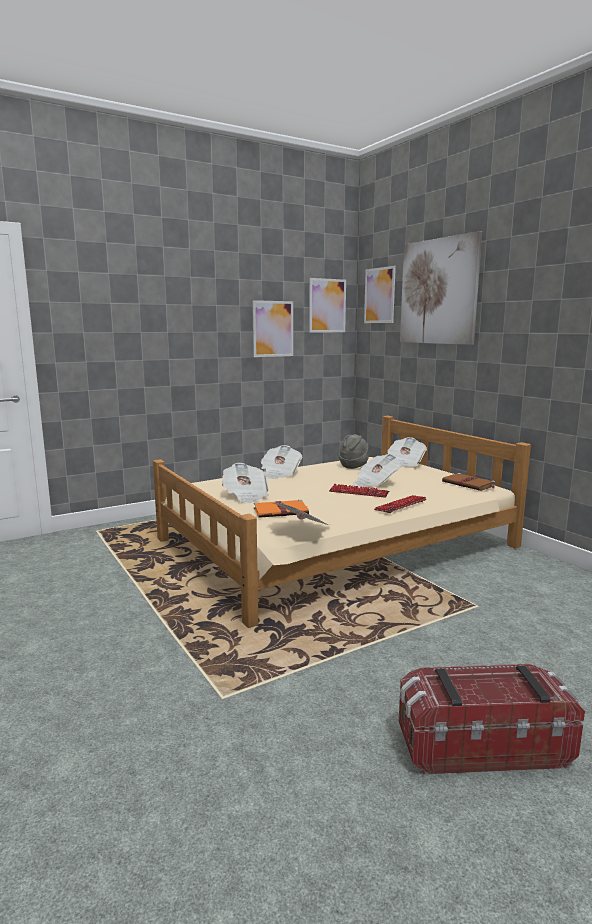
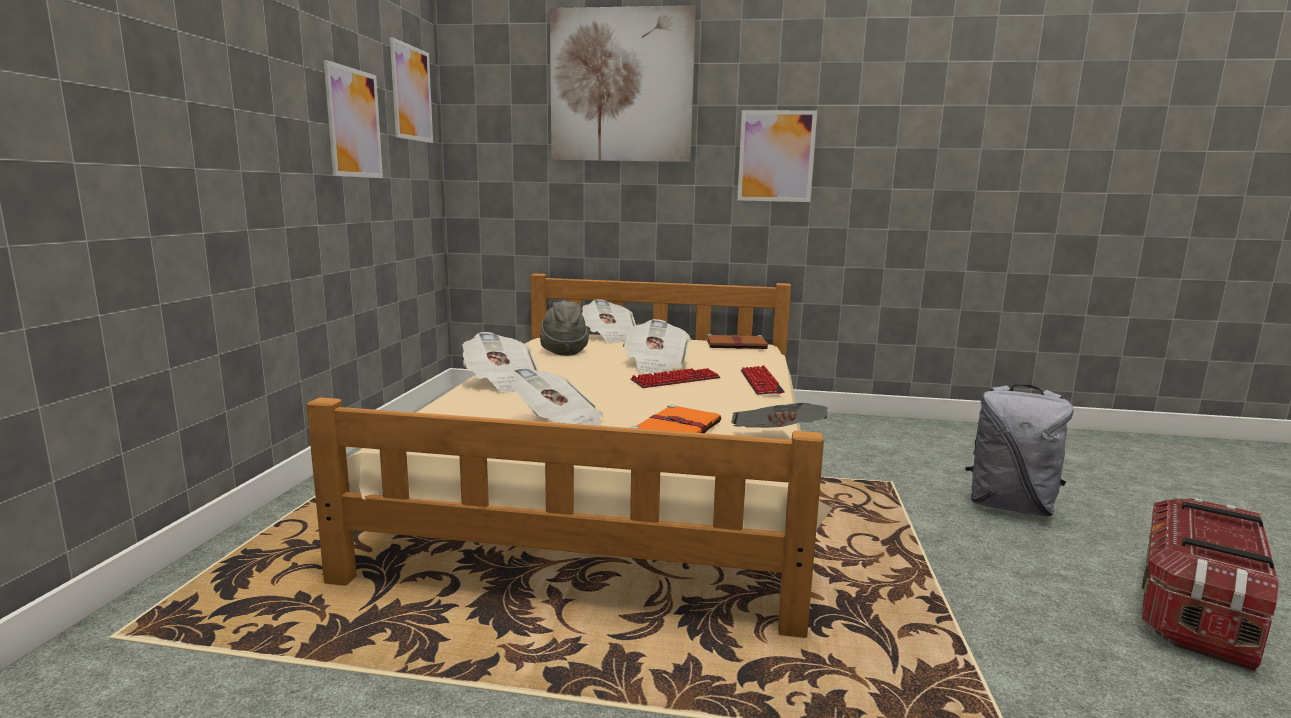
camera: 50 degrees left, 0 degrees up
picture [364,266,396,323] -> picture moved to [737,110,817,202]
none -> grey backpack [965,384,1073,516]

